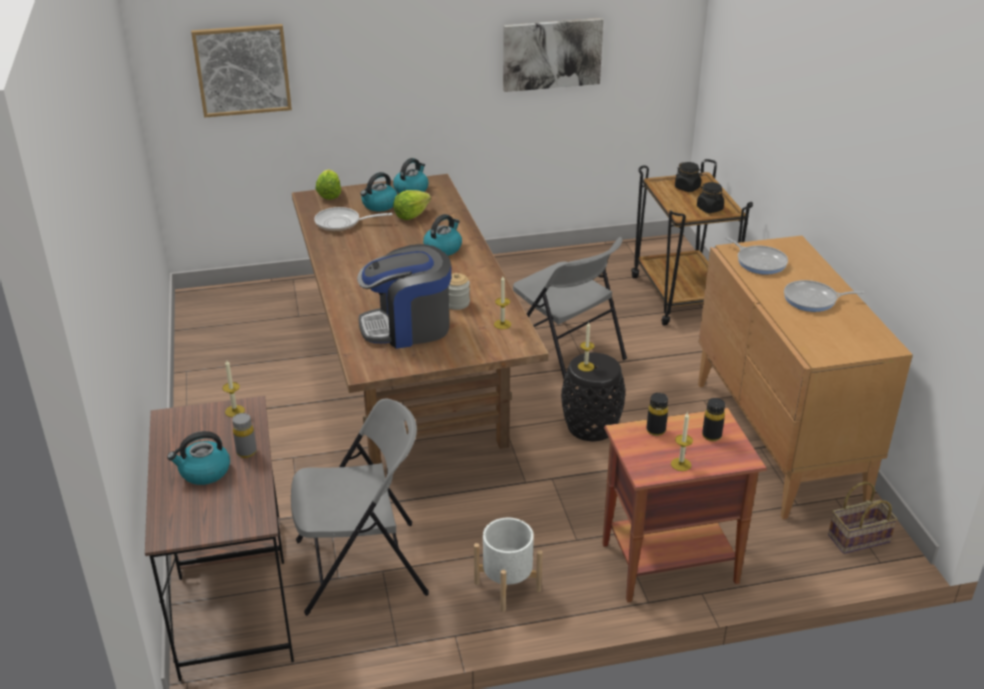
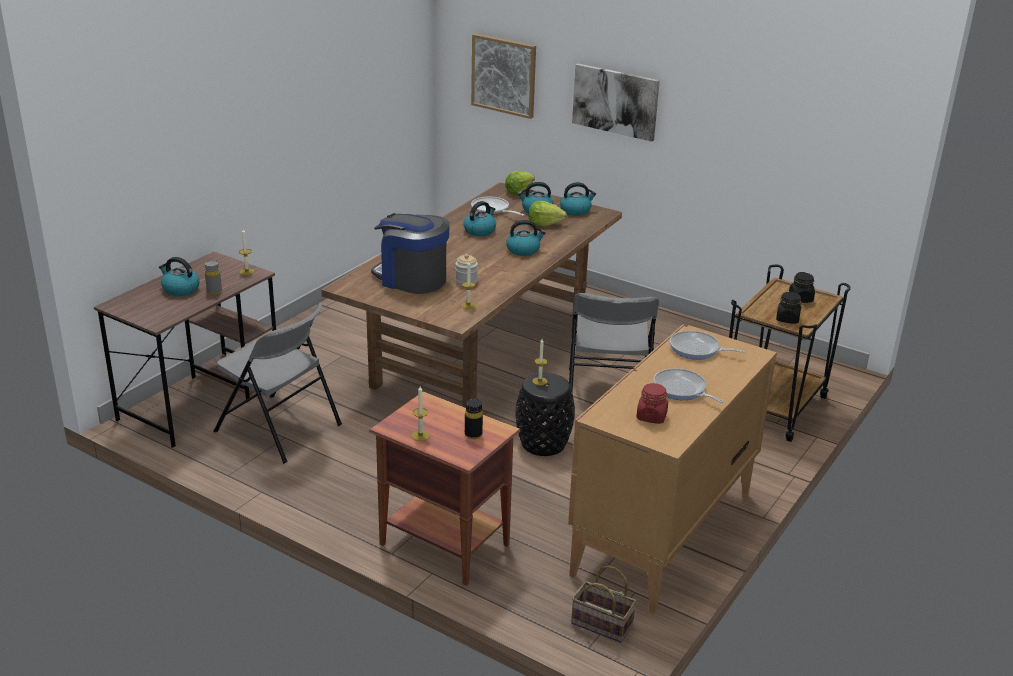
camera: 45 degrees right, 5 degrees down
white planter [474,518,543,612] -> none
picture [503,18,604,92] -> picture moved to [572,64,660,142]
black bottle [647,393,668,436] -> none
frying pan [724,237,788,275] -> frying pan turned 105 degrees clockwise [670,331,745,360]
none -> kettle [463,201,496,236]
none -> red jar [636,383,668,424]

